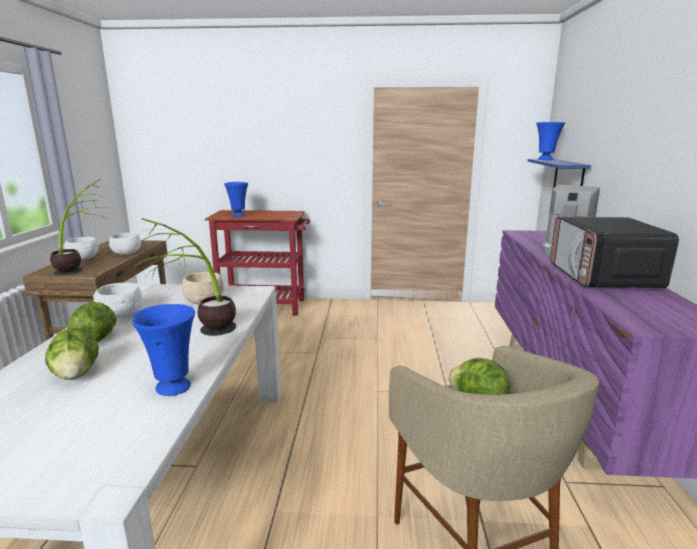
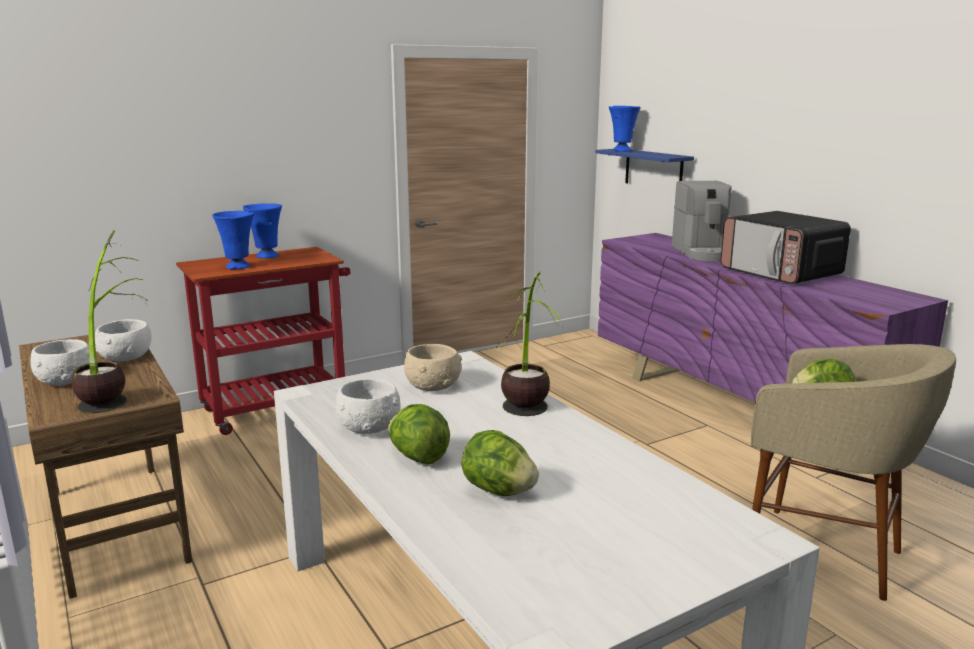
camera: 35 degrees left, 0 degrees up
blue vase [132,304,195,396] -> blue vase moved to [243,203,282,258]

